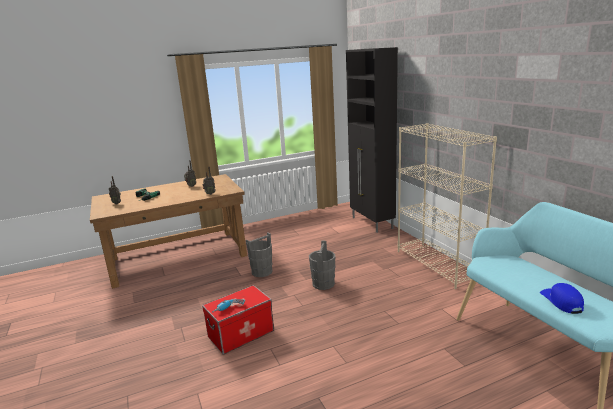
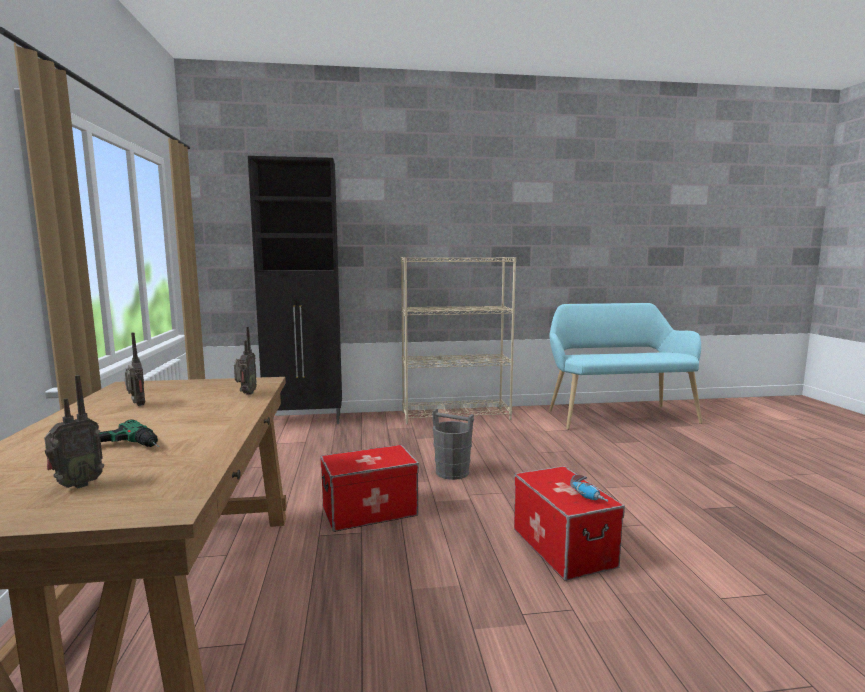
camera: 75 degrees left, 10 degrees down
grey bucket [246,233,273,277] -> storage box [320,445,419,532]
blue cap [540,283,584,314] -> none

